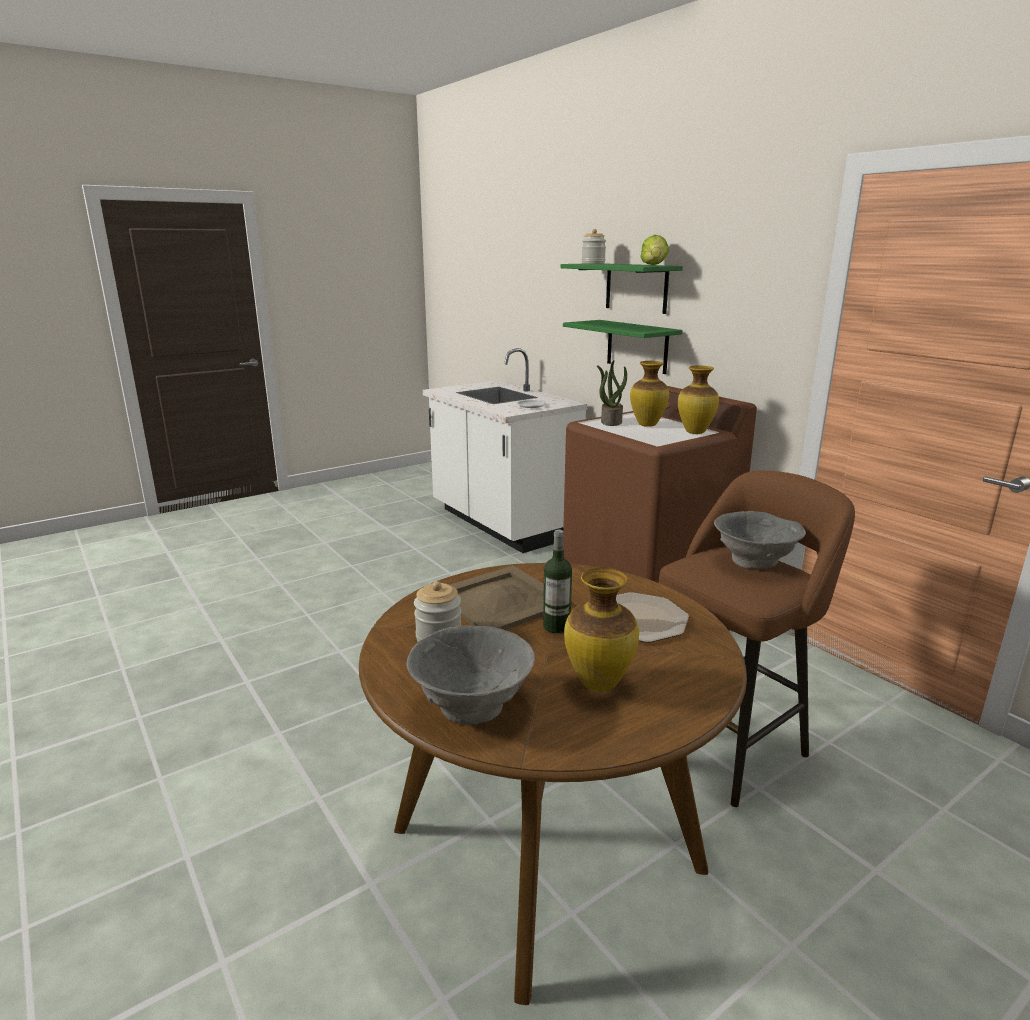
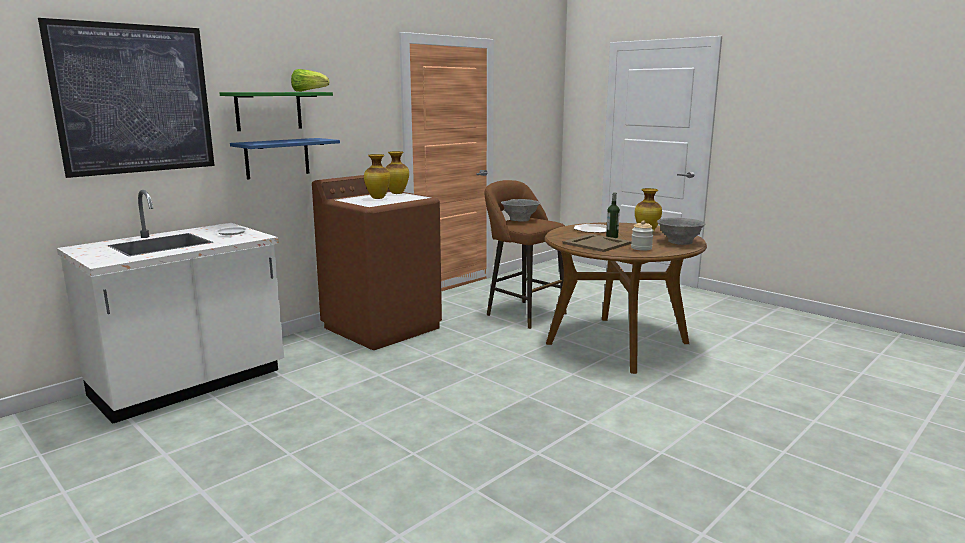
camera: 100 degrees left, 5 degrees down
green shelf [563,320,683,374] -> blue shelf [230,138,340,180]
jar [582,229,606,264] -> none
potted plant [597,360,627,426] -> none
none -> picture [38,18,215,178]

